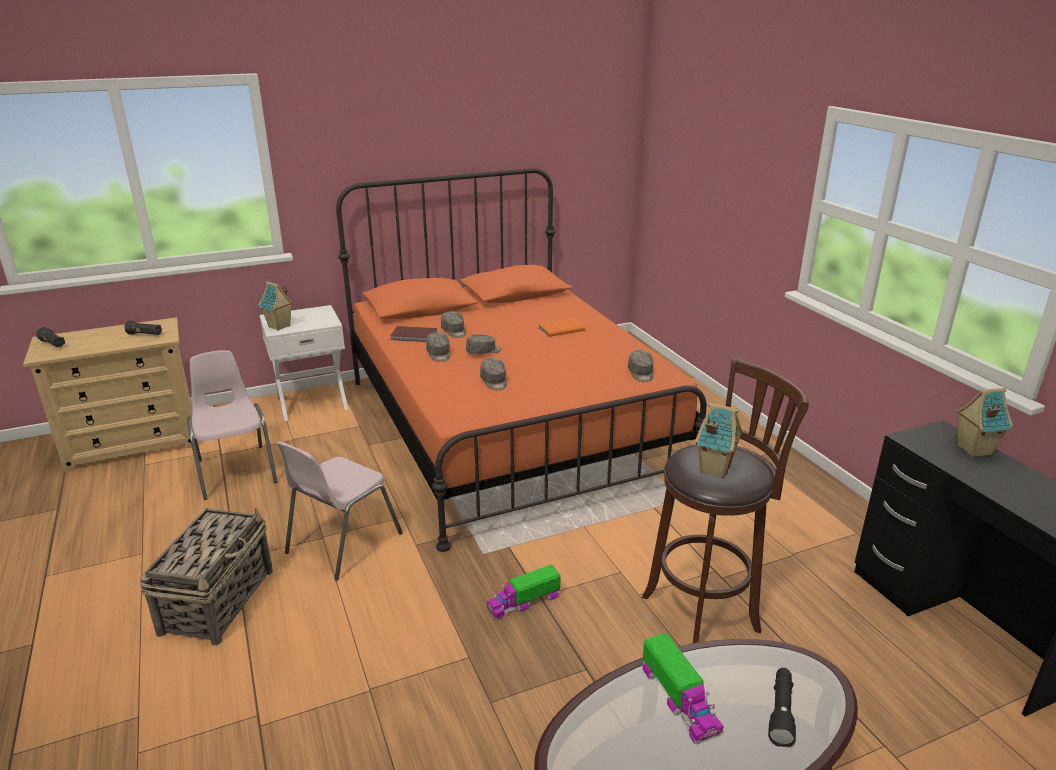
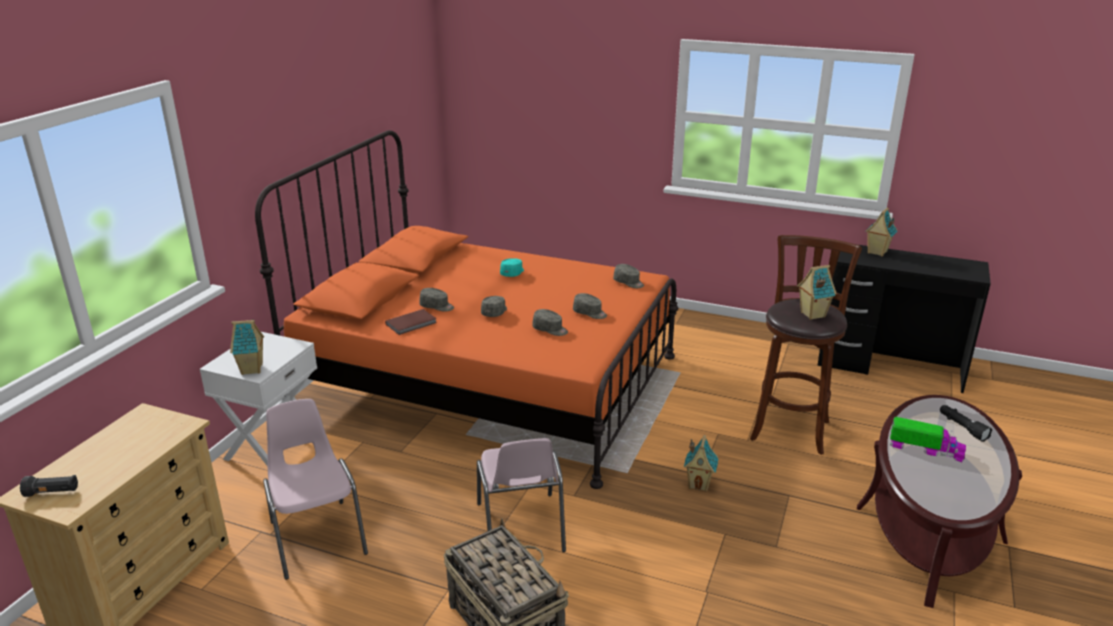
camera: 45 degrees left, 0 degrees up
black flashlight [125,320,162,335] -> none
pink chair [187,350,278,500] -> pink chair turned 45 degrees clockwise [263,399,368,580]
grey cap [426,332,450,362] -> grey cap moved to [573,293,607,319]
toy truck [486,564,561,620] -> toy house [684,435,718,491]
orange book [539,318,585,337] -> turquoise cap [500,258,524,277]

